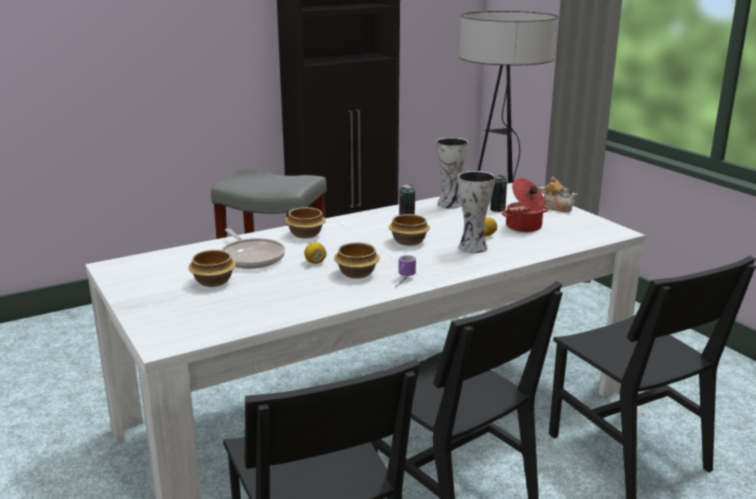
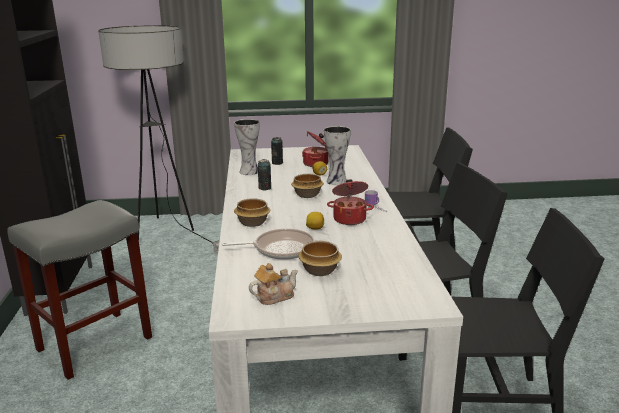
camera: 65 degrees left, 0 degrees up
bowl [334,242,380,279] -> cooking pot [327,179,373,225]
teapot [539,176,577,212] -> teapot moved to [249,263,298,305]

